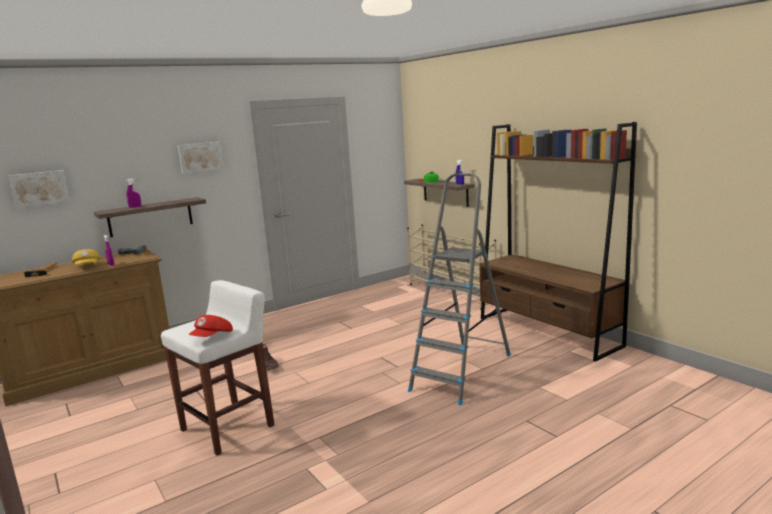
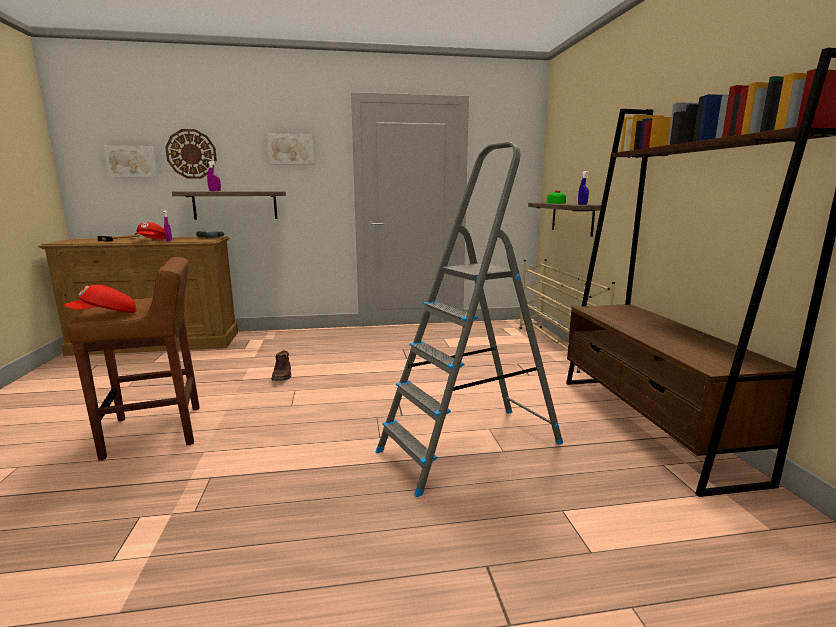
camera: 25 degrees right, 0 degrees up
yellow cap [72,249,101,265] -> red cap [134,222,165,239]
white stool [161,280,275,455] -> brown stool [67,257,200,460]
none -> wall clock [165,129,217,179]

